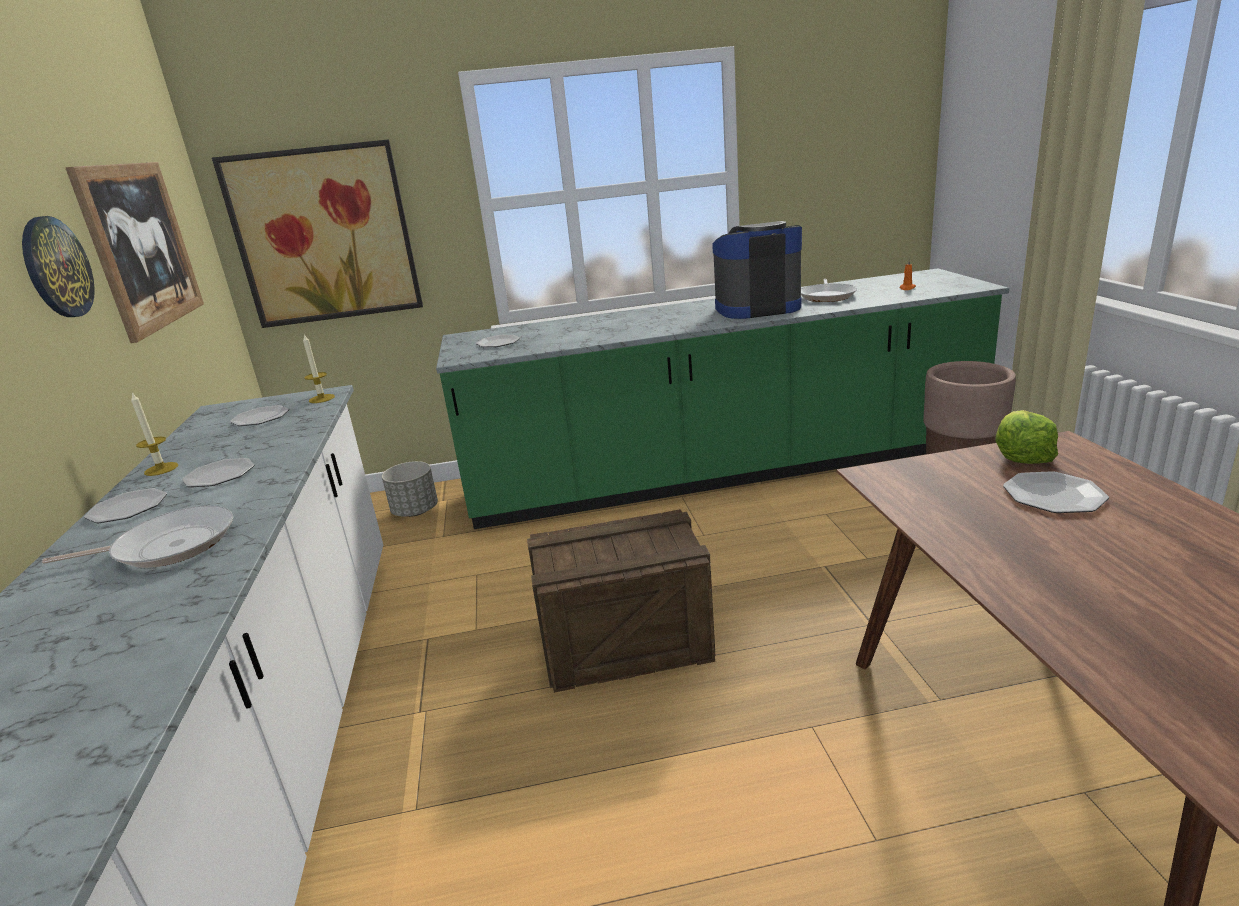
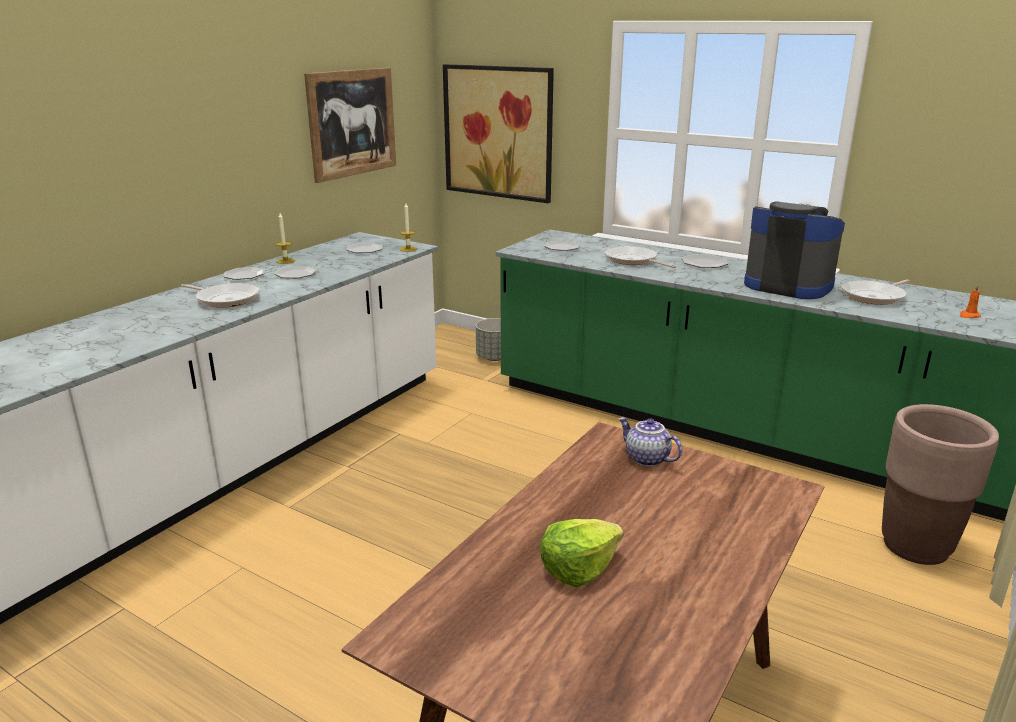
camera: 40 degrees right, 0 degrees up
wall clock [22,216,95,317] -> none
crate [527,509,715,693] -> none
lettuce [996,410,1058,464] -> lettuce moved to [540,519,623,587]
plate [1003,471,1109,513] -> plate moved to [681,254,729,268]
none -> frying pan [605,246,676,268]
none -> teapot [618,417,682,467]

